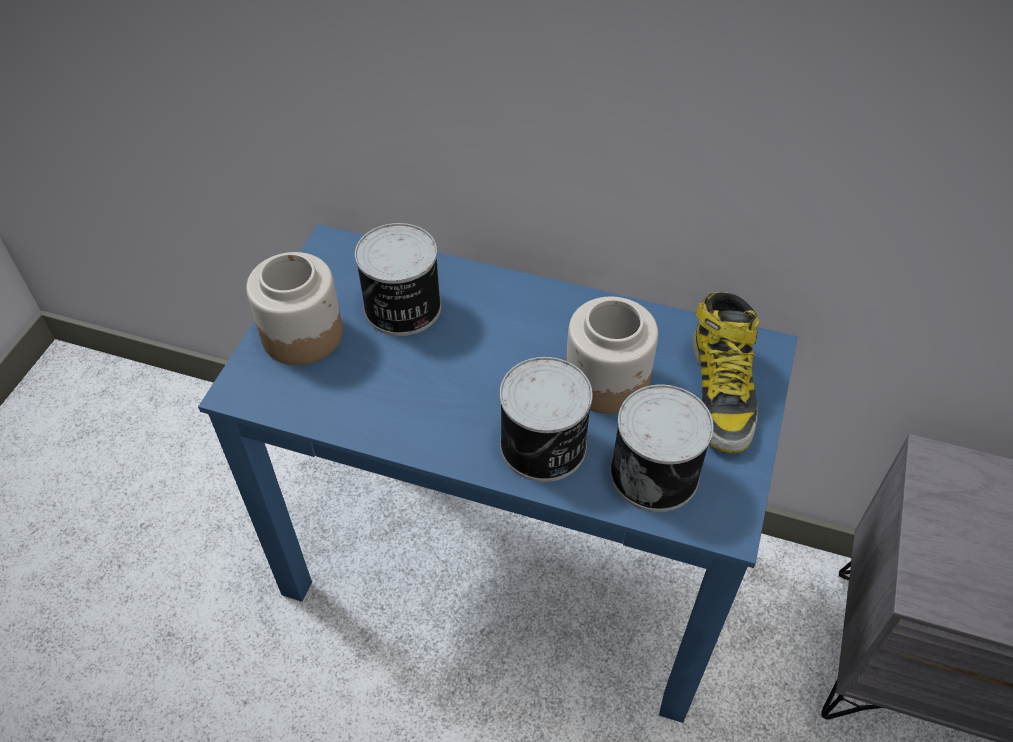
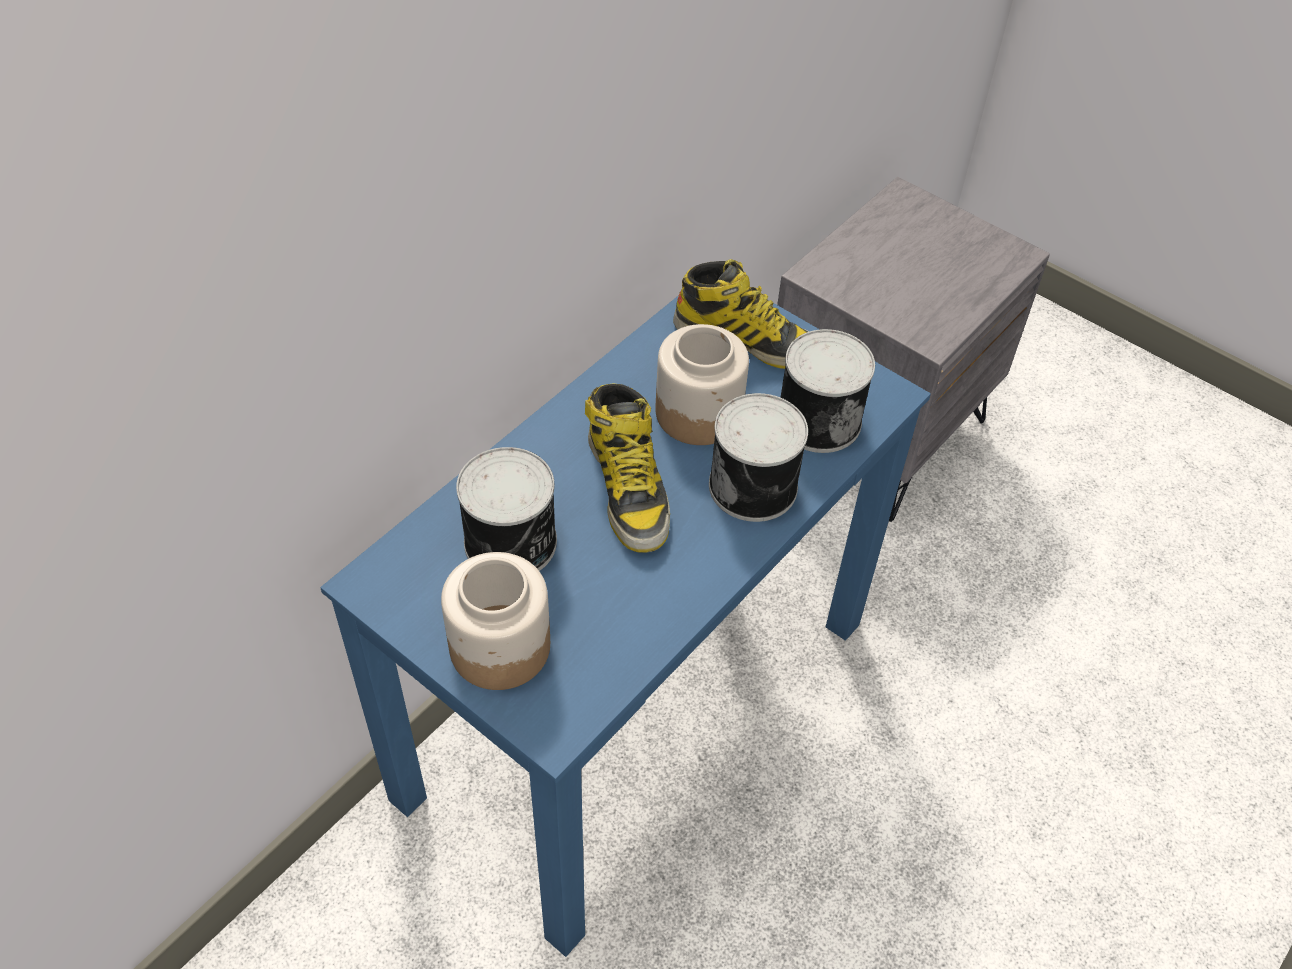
camera: 70 degrees left, 0 degrees up
none -> boot [585,383,670,553]

